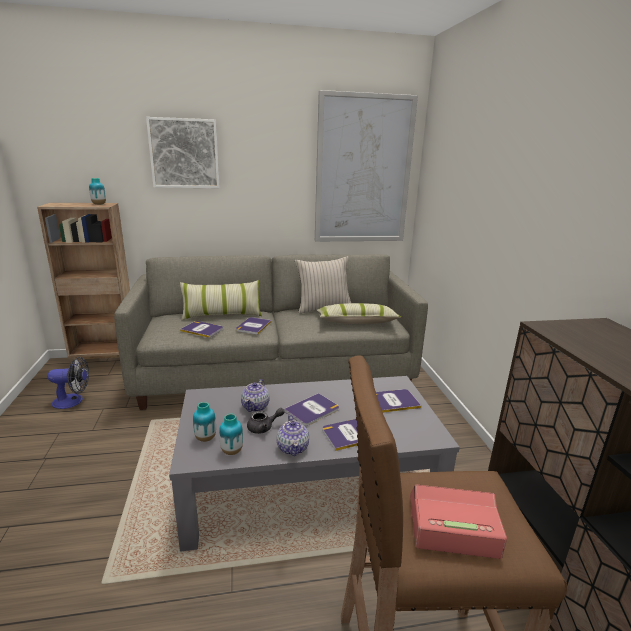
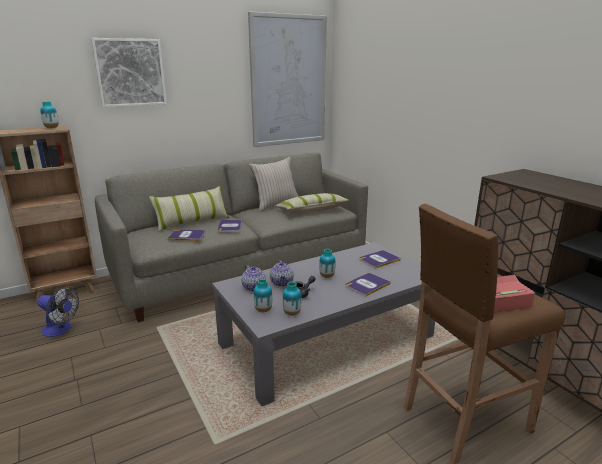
camera: 20 degrees left, 0 degrees up
fan [47,357,89,409] -> fan turned 45 degrees clockwise [37,287,79,337]
teapot [276,415,309,456] -> teapot moved to [242,265,266,292]
book [284,393,339,426] -> vase [319,249,335,278]

